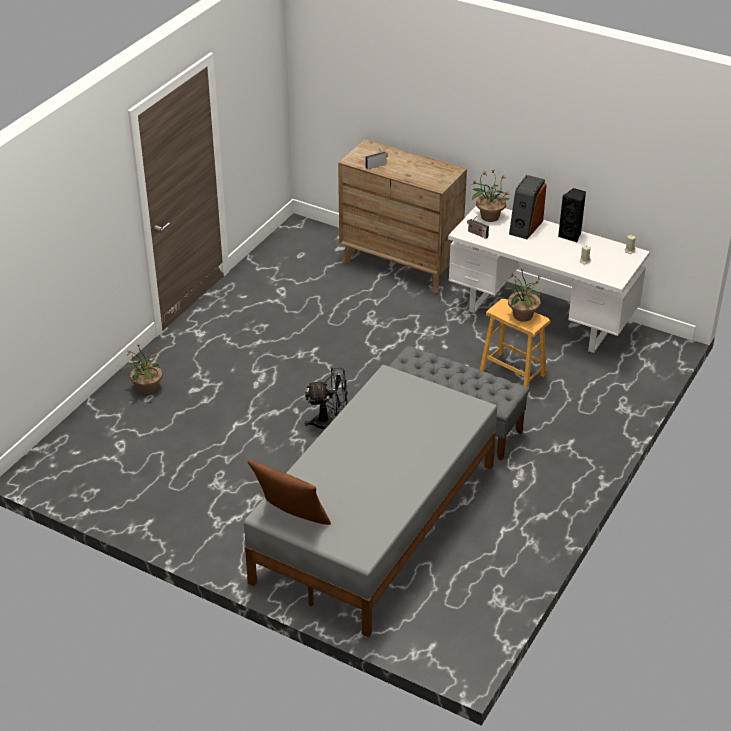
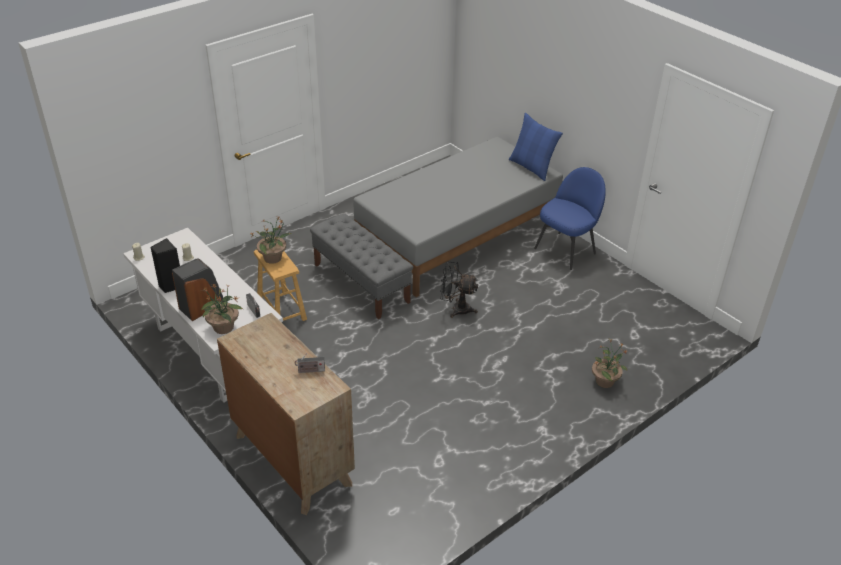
camera: 160 degrees left, 0 degrees up
brown pillow [248,460,331,525] -> blue pillow [509,113,563,181]
none -> blue chair [534,167,606,270]

